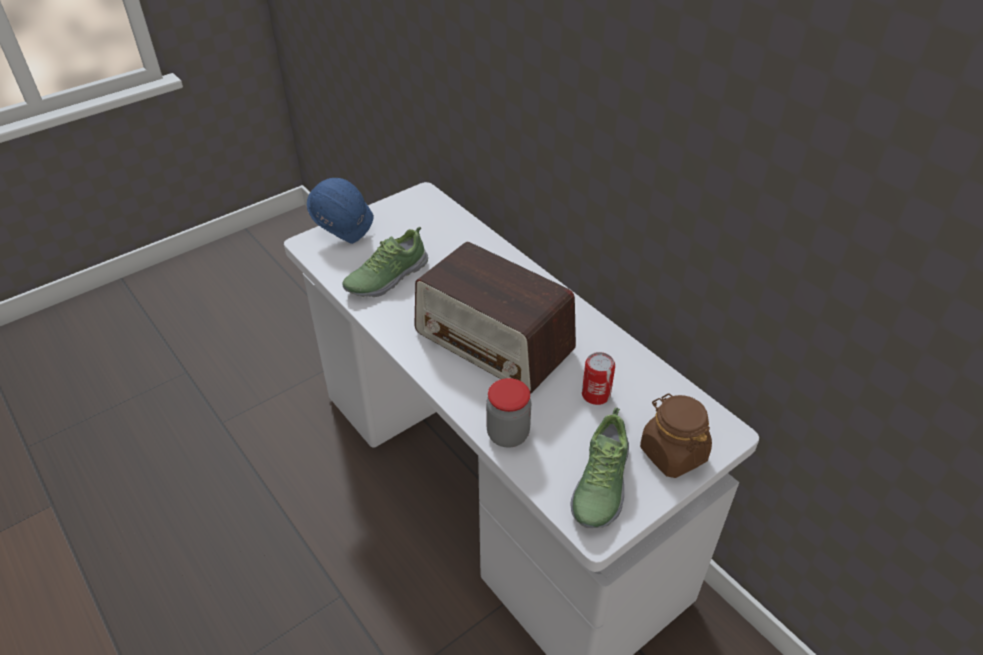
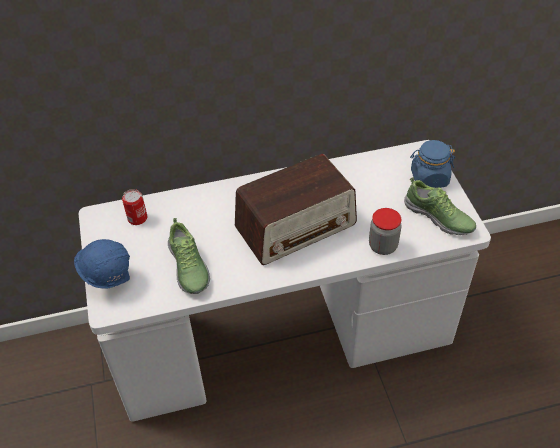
camera: 65 degrees left, 5 degrees up
can [582,352,615,405] -> can moved to [122,189,147,225]
brown jar [640,393,712,478] -> blue jar [410,140,455,188]

